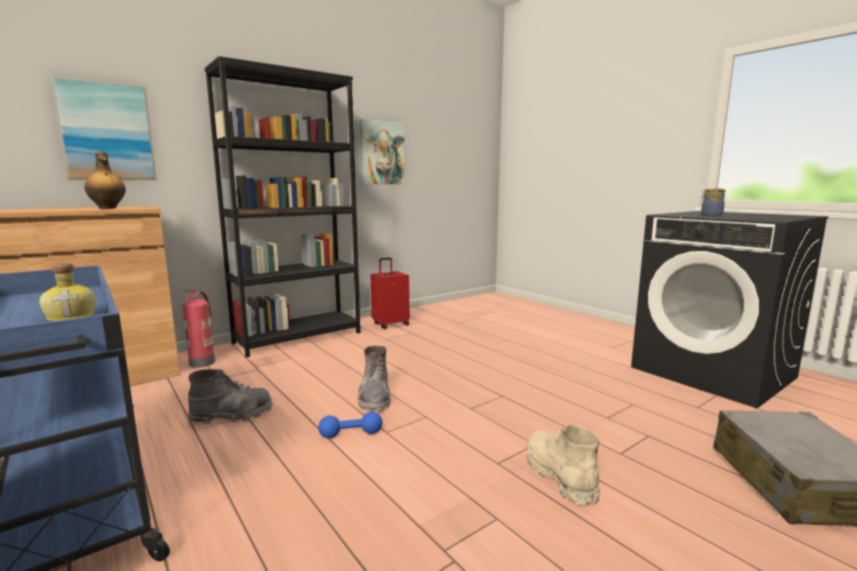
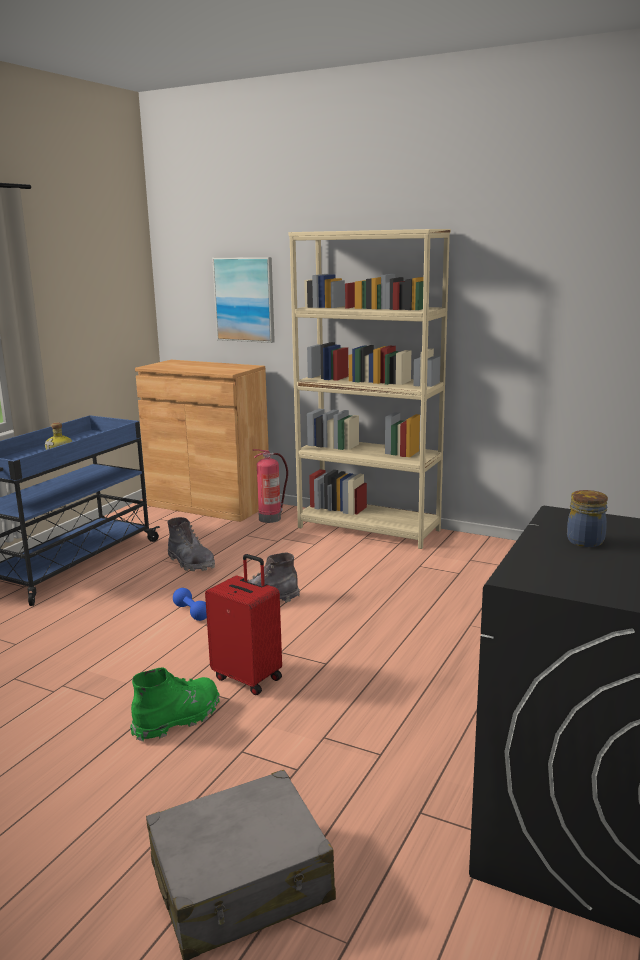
camera: 65 degrees right, 5 degrees up
bottle [85,152,126,209] -> none
black bookcase [205,56,360,358] -> beige bookcase [289,229,451,549]
picture [360,119,405,184] -> none
red suitcase [371,257,409,329] -> red suitcase moved to [205,554,282,695]
beige boot [526,424,600,507] -> green boot [130,667,220,742]

